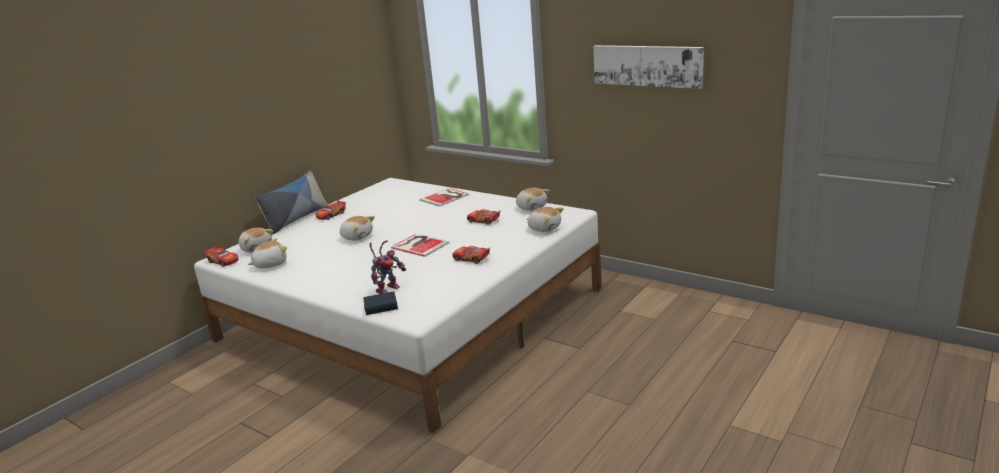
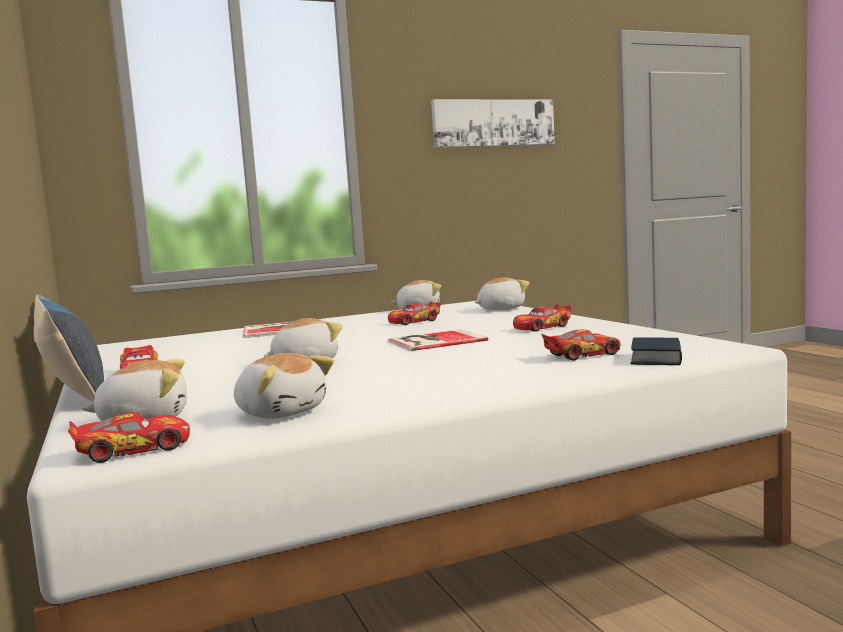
camera: 60 degrees left, 15 degrees down
plush toy [248,238,287,269] -> plush toy turned 135 degrees clockwise [234,353,334,419]
toy robot [370,240,406,294] -> toy car [541,329,621,361]

